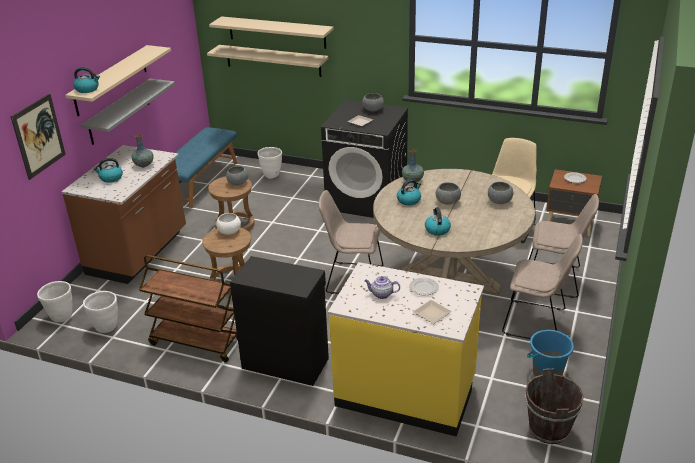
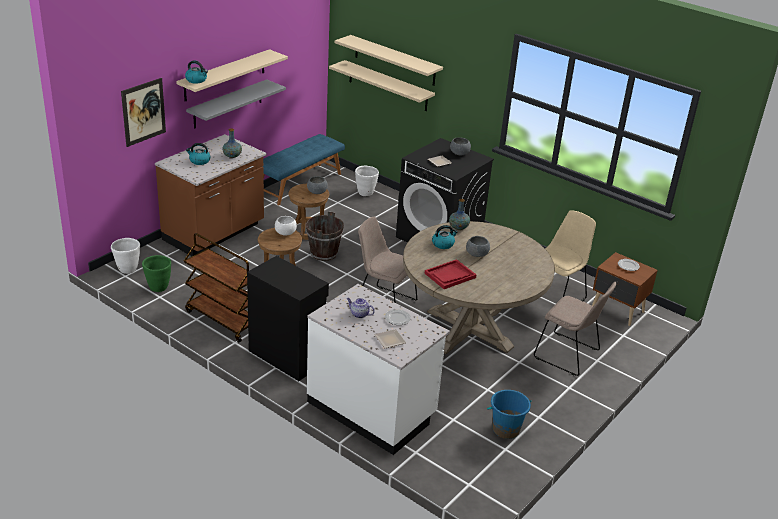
camera: 15 degrees right, 0 degrees up
white planter [83,291,118,333] -> green planter [142,255,171,292]
yellow counter [328,262,484,437] -> white counter [307,284,450,455]
kettle [425,207,451,236] -> red tray [425,259,477,289]
grey bowl [488,182,513,204] -> none
beige chair [502,234,583,339] -> none
brown bucket [525,369,584,444] -> brown bucket moved to [306,211,344,261]

